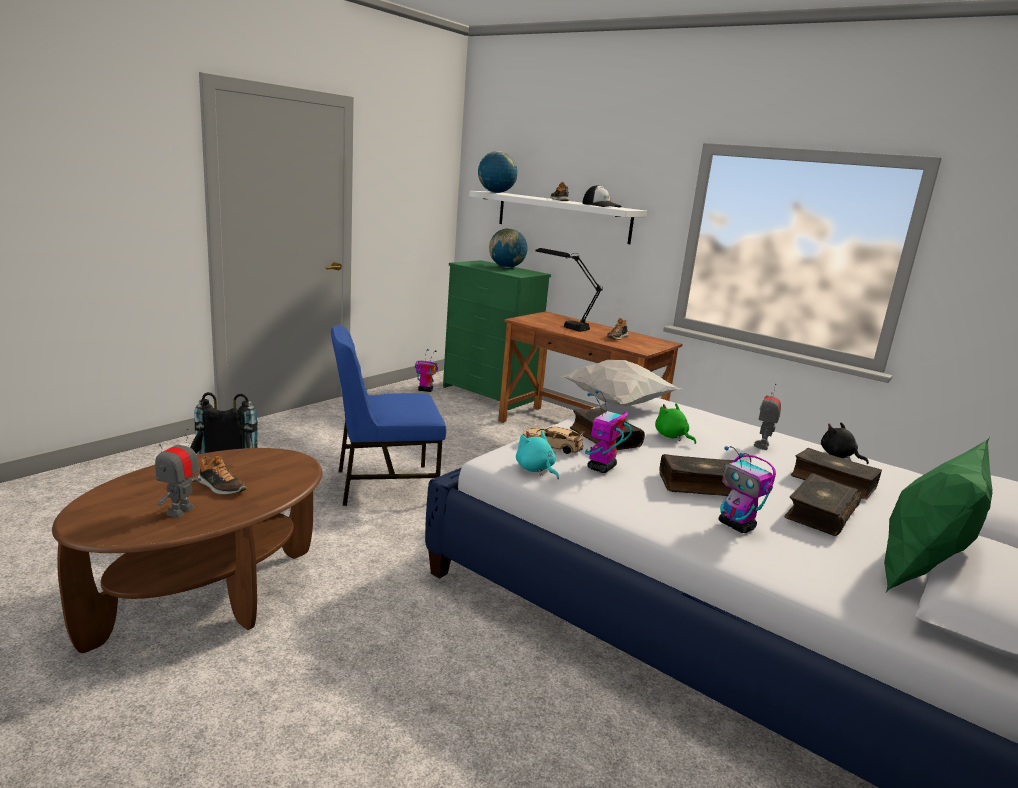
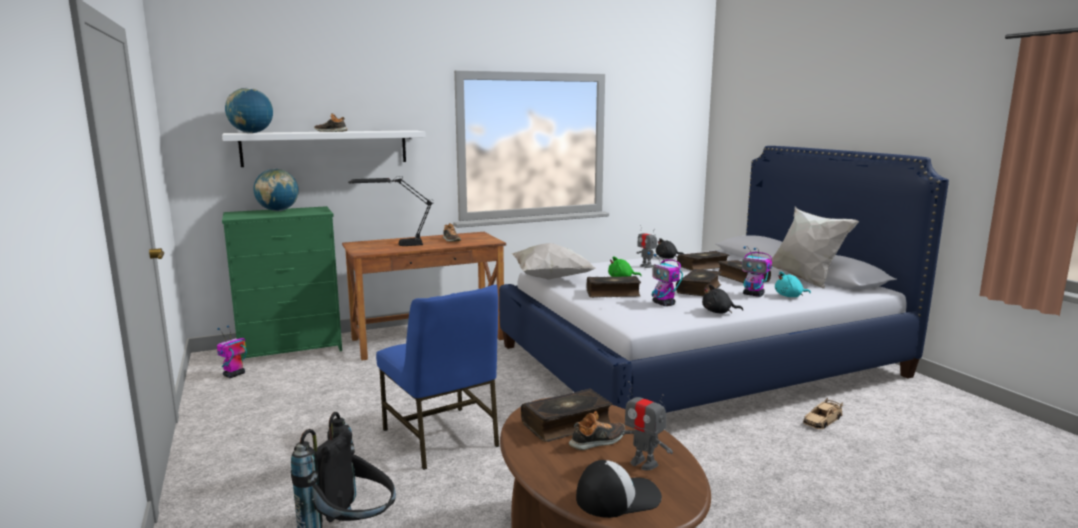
camera: 60 degrees left, 5 degrees down
blue chair [331,325,446,506] -> blue chair turned 45 degrees counterclockwise [376,285,499,470]
turquoise plush toy [516,430,559,479] -> turquoise plush toy moved to [775,271,811,297]
beige toy car [523,427,585,454] -> beige toy car moved to [803,398,843,429]
cap [582,185,622,207] -> cap moved to [576,460,662,518]
toy robot [719,446,776,533] -> toy robot turned 45 degrees clockwise [742,246,772,297]
green pillow [884,437,993,592] -> white pillow [770,207,859,289]
none -> book [521,389,612,442]
none -> black plush toy [702,285,743,313]

